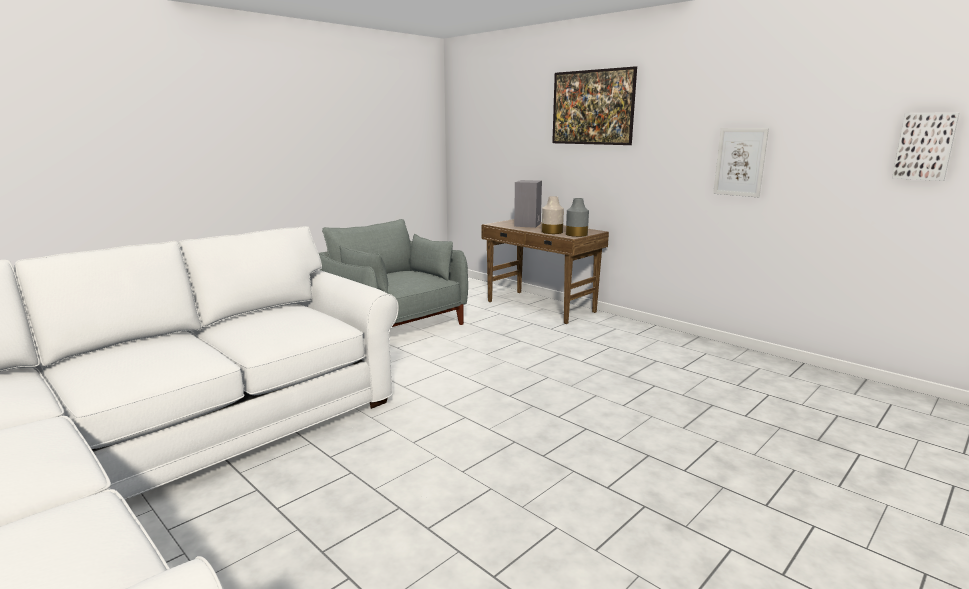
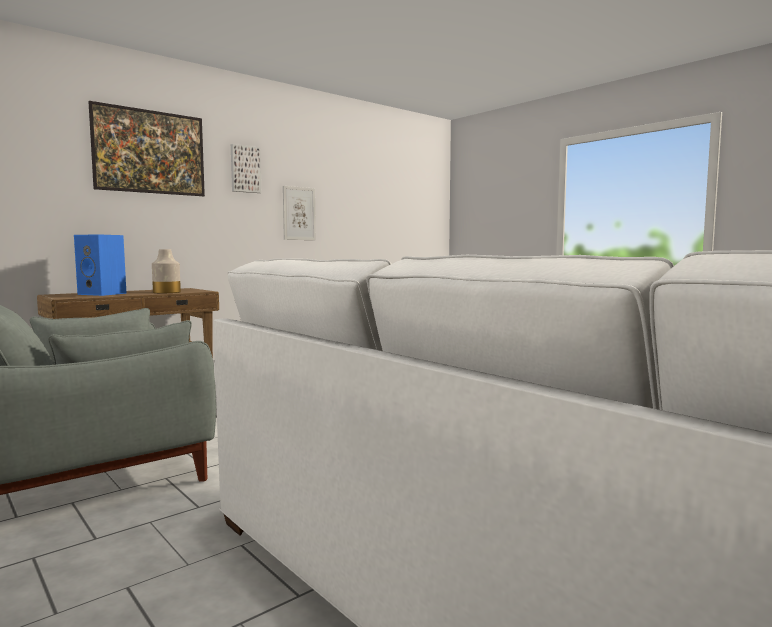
camera: 85 degrees left, 10 degrees down
grey speaker [514,180,542,228] -> blue speaker [74,234,127,296]
grey vase [566,198,589,237] -> none
picture [892,113,960,181] -> picture moved to [231,144,261,193]

